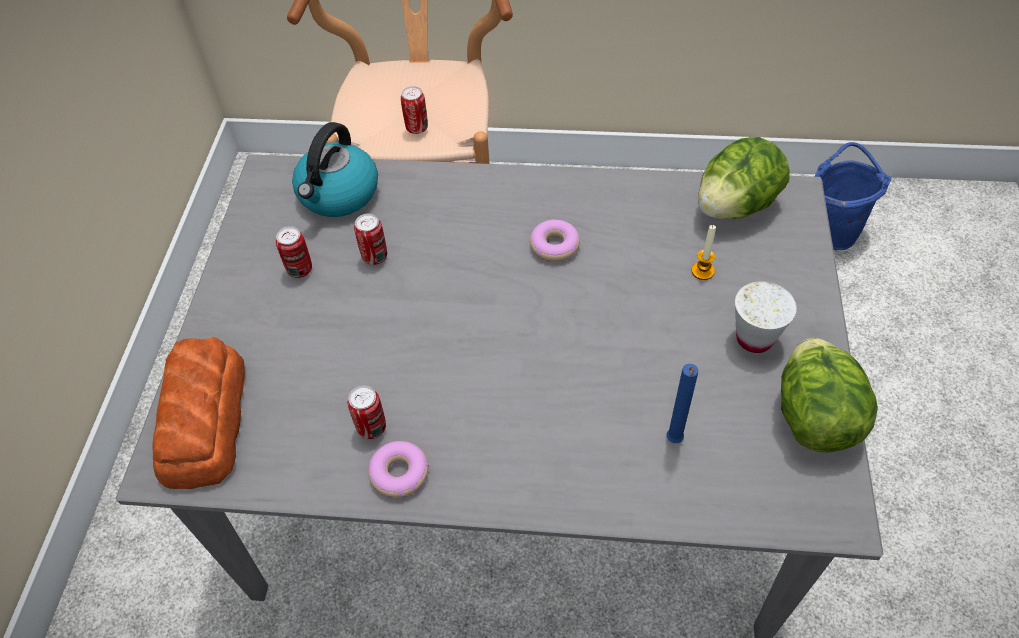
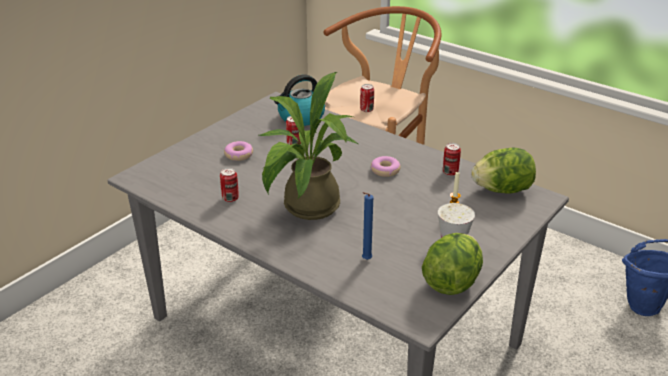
camera: 30 degrees right, 20 degrees down
bread [152,337,245,489] -> none
can [276,226,312,278] -> can moved to [443,143,461,176]
donut [368,441,429,498] -> donut moved to [224,141,253,161]
none -> potted plant [259,72,358,220]

